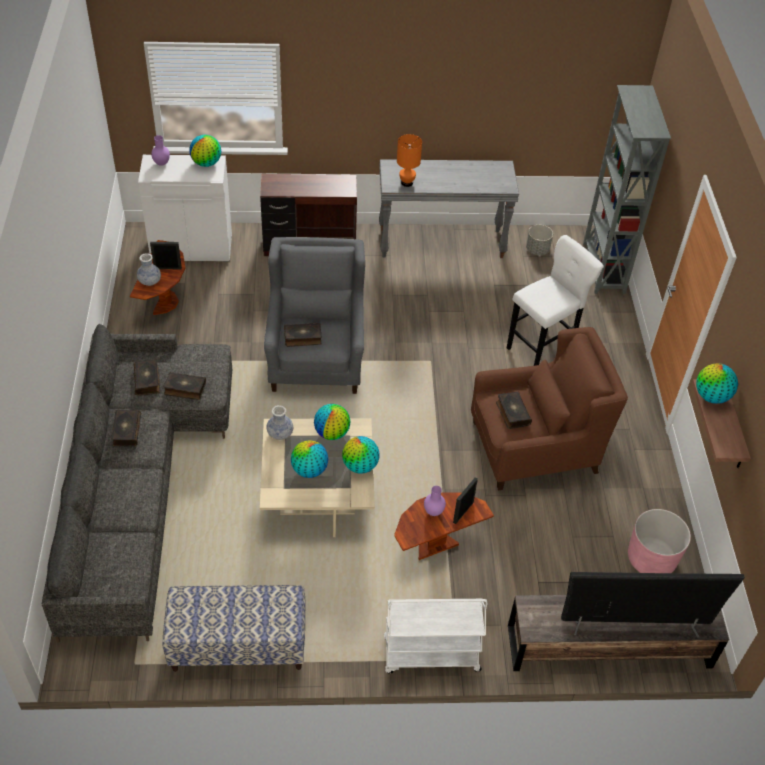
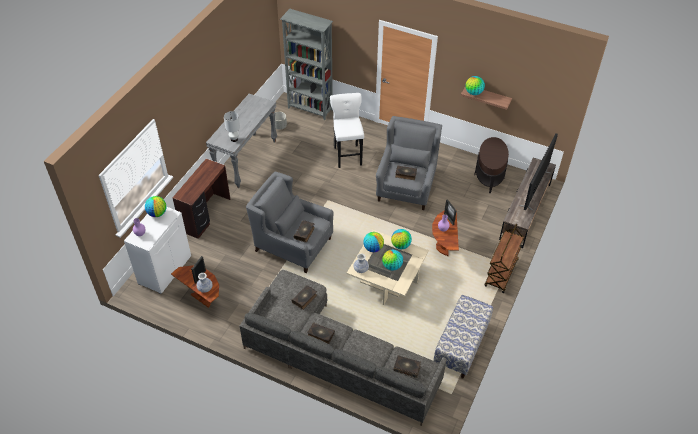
camera: 60 degrees left, 0 degrees up
book [134,359,160,396] -> book moved to [394,355,421,378]
white cart [384,599,487,673] -> brown cart [484,224,524,293]
orange table lamp [397,134,422,187] -> white table lamp [224,111,240,142]
brown armchair [471,327,628,490] -> grey armchair [376,116,442,210]
pink planter [628,509,691,573] -> brown side table [475,137,509,193]

